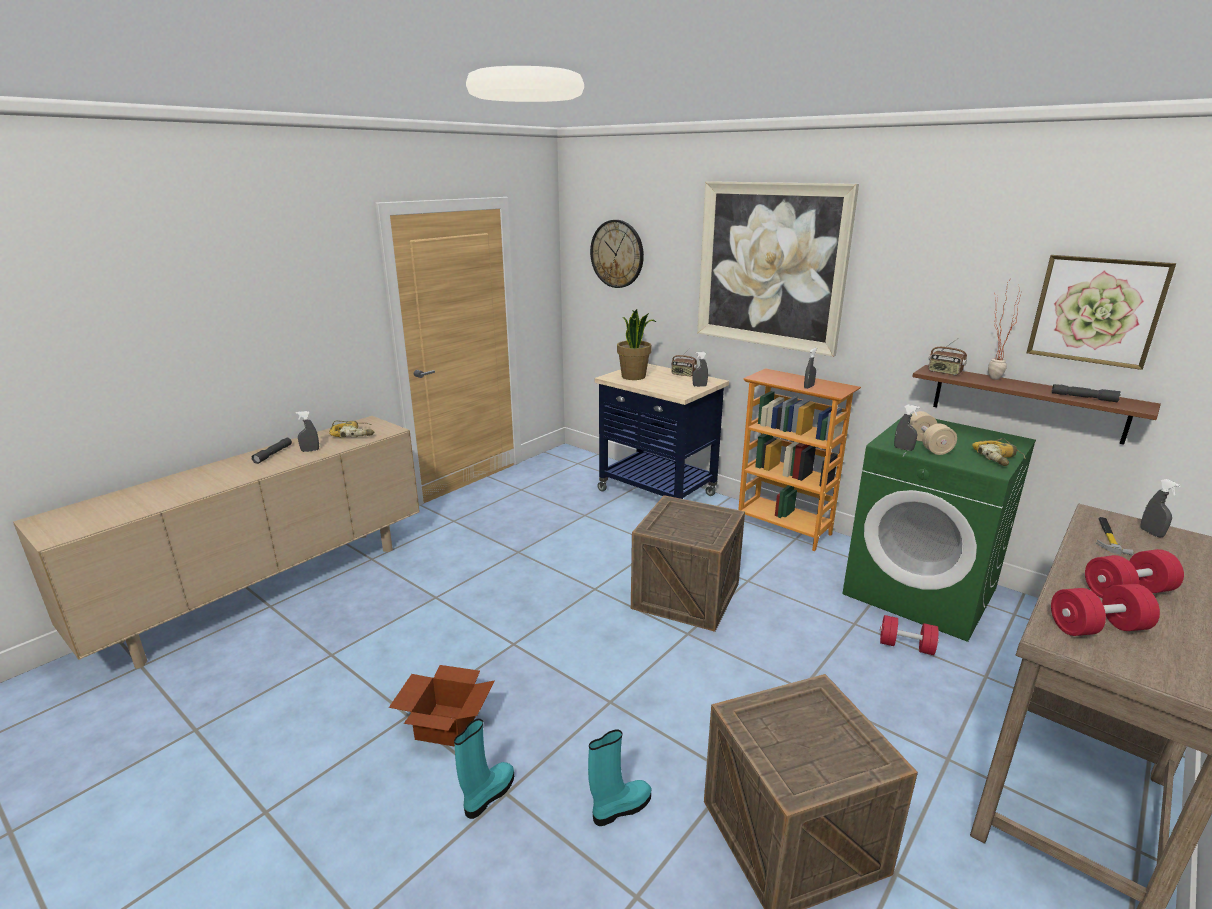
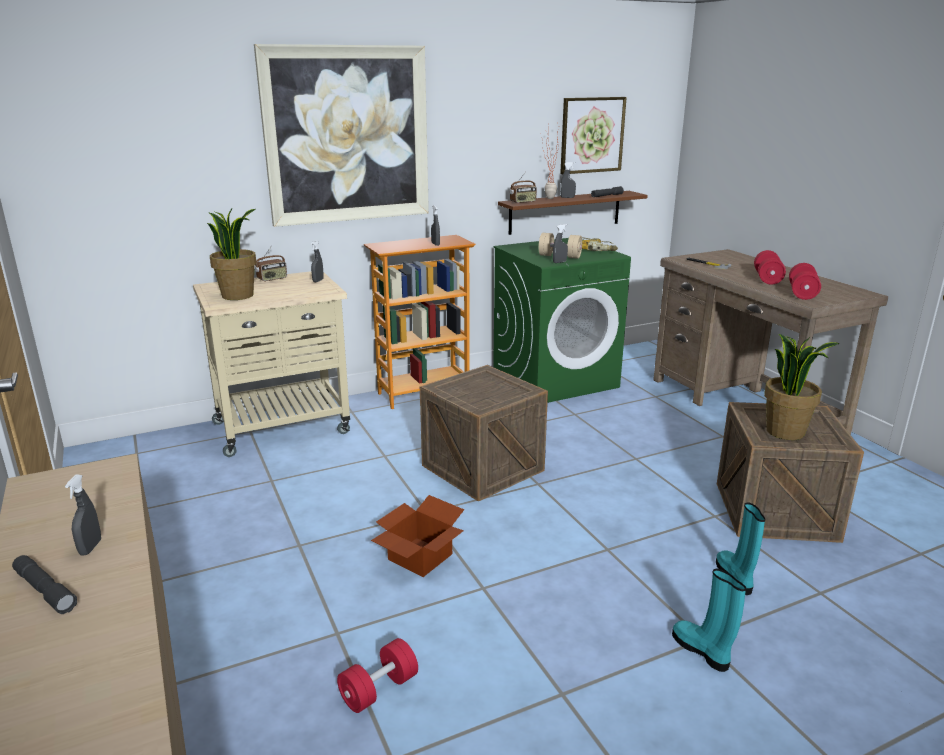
camera: 65 degrees left, 0 degrees up
power drill [329,420,374,437] -> none
cardboard box [389,665,495,747] -> cardboard box moved to [371,495,464,577]
wall clock [590,220,644,288] -> none
blue cart [594,364,729,499] -> beige cart [193,271,350,457]
red dumbbell [880,615,939,655] -> red dumbbell moved to [337,638,418,713]
grey spray bottle [1141,479,1181,538] -> grey spray bottle moved to [560,162,576,198]
none -> potted plant [764,334,840,440]

